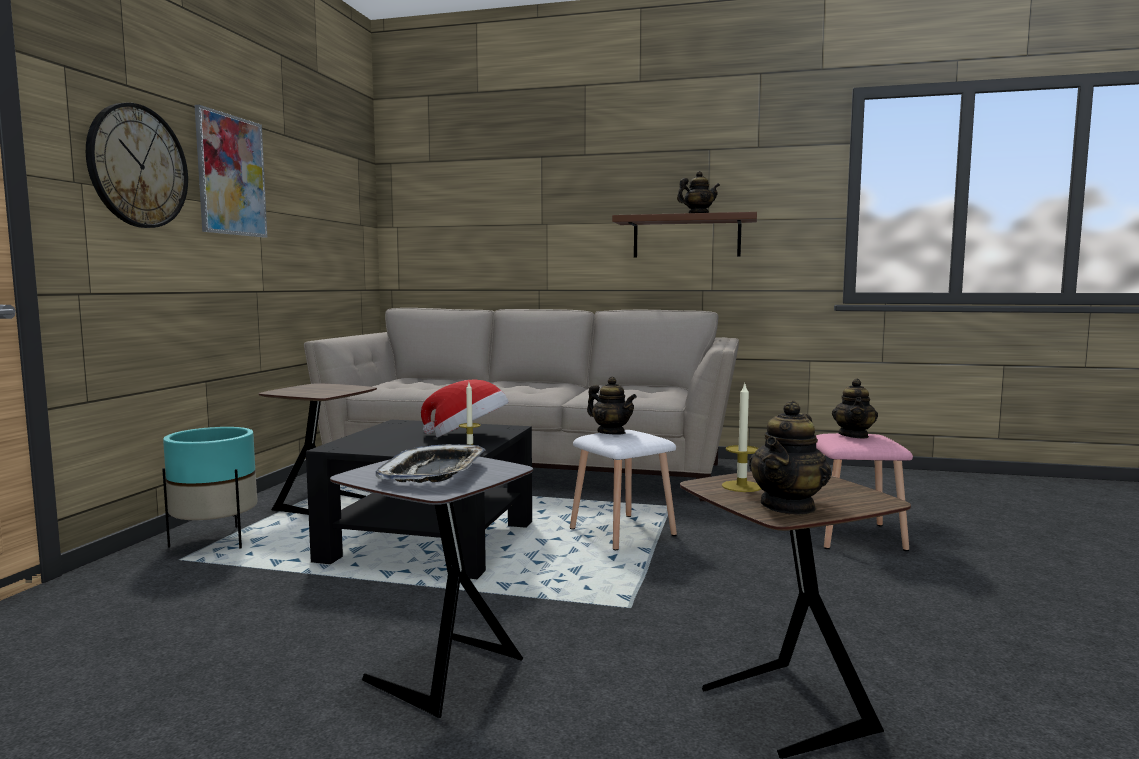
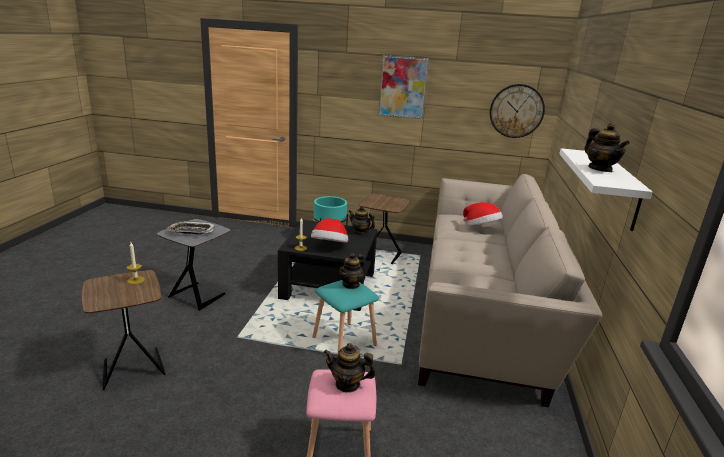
camera: 85 degrees right, 15 degrees up
wall clock [86,103,188,228] -> wall clock moved to [490,84,545,138]
white stool [570,430,677,550] -> turquoise stool [313,280,379,357]
brown shelf [612,212,757,257] -> white shelf [559,148,652,231]
teapot [749,400,831,515] -> teapot moved to [349,206,375,235]
none -> hat [463,202,503,226]

